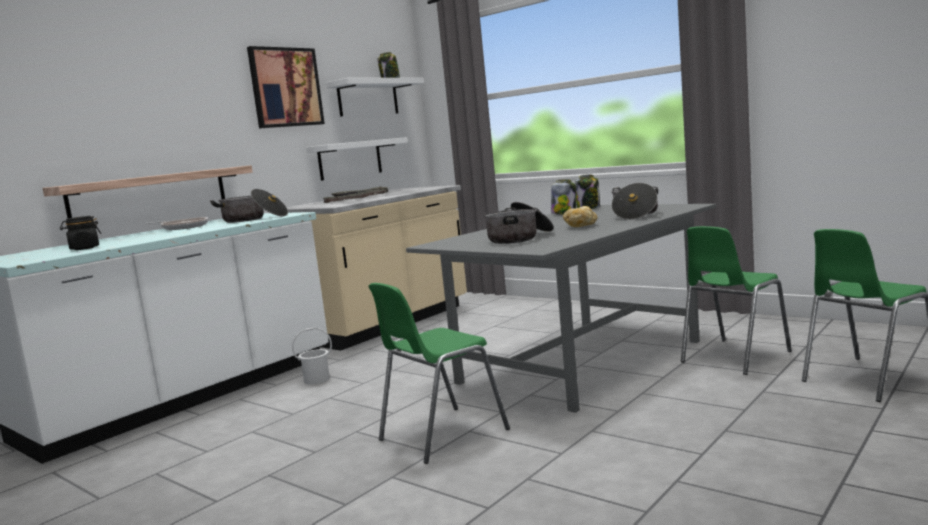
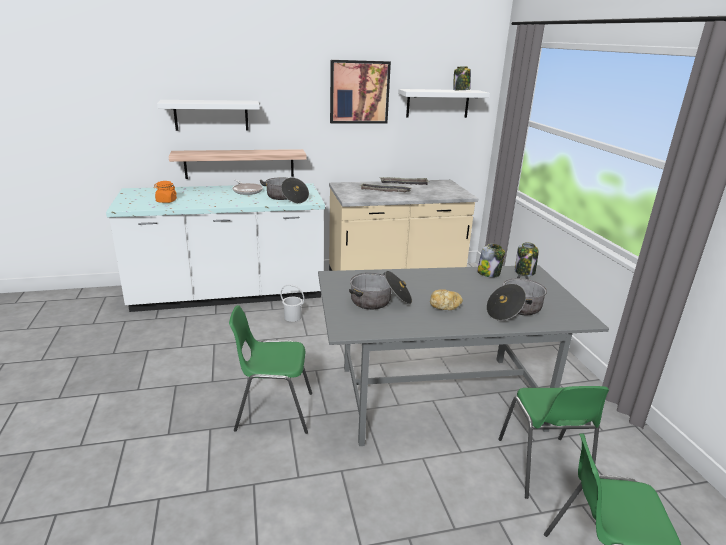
camera: 35 degrees right, 15 degrees up
black jar [60,216,101,250] -> orange jar [154,181,177,203]
white shelf [306,137,408,181] -> white shelf moved to [157,100,260,131]
green chair [681,226,792,375] -> green chair turned 90 degrees counterclockwise [498,386,609,499]

